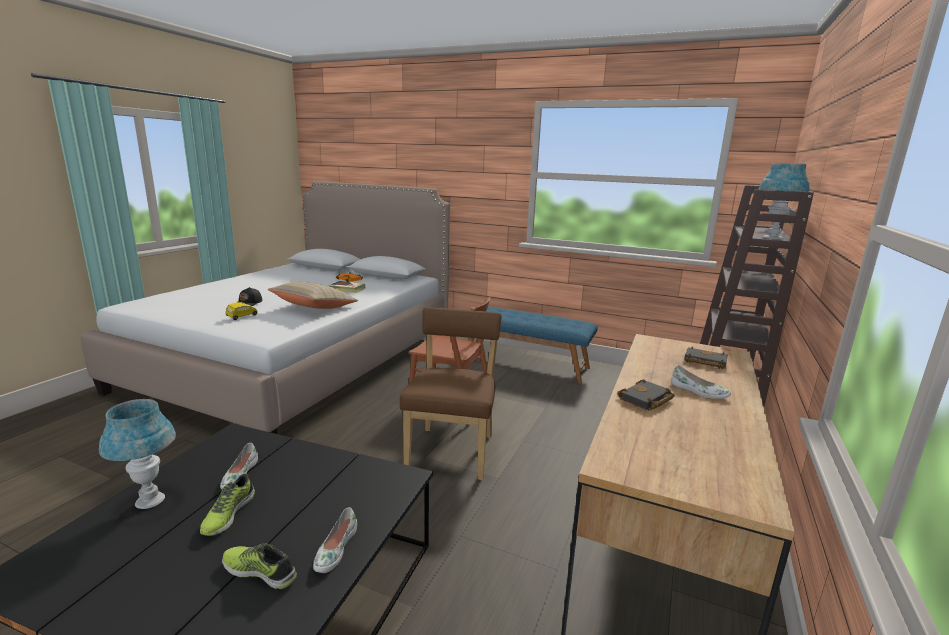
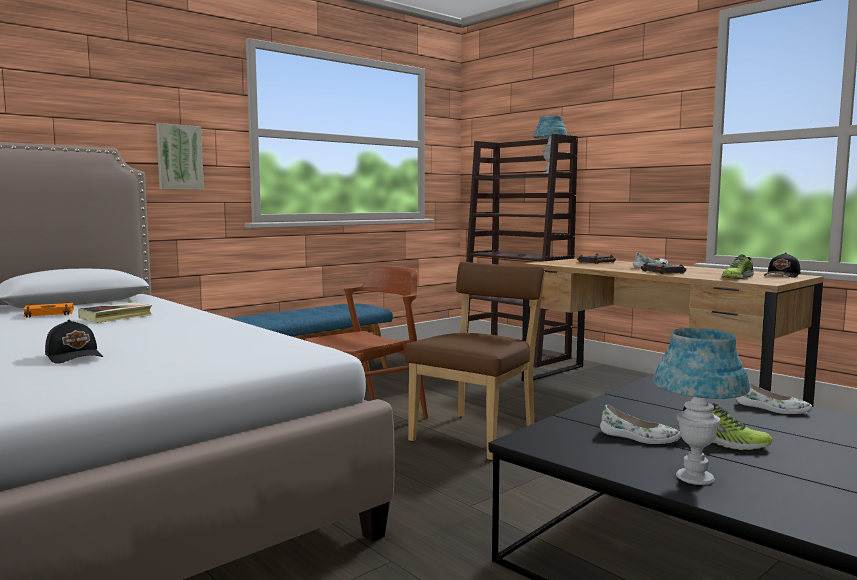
camera: 65 degrees left, 10 degrees down
shoe [222,543,297,589] -> shoe moved to [722,254,754,279]
yellow toy car [225,302,258,320] -> none
beige pillow [267,282,358,309] -> none
brown chair [400,307,502,480] -> brown chair turned 90 degrees clockwise [405,262,545,461]
none -> picture [156,123,204,190]
none -> black cap [764,252,800,278]

